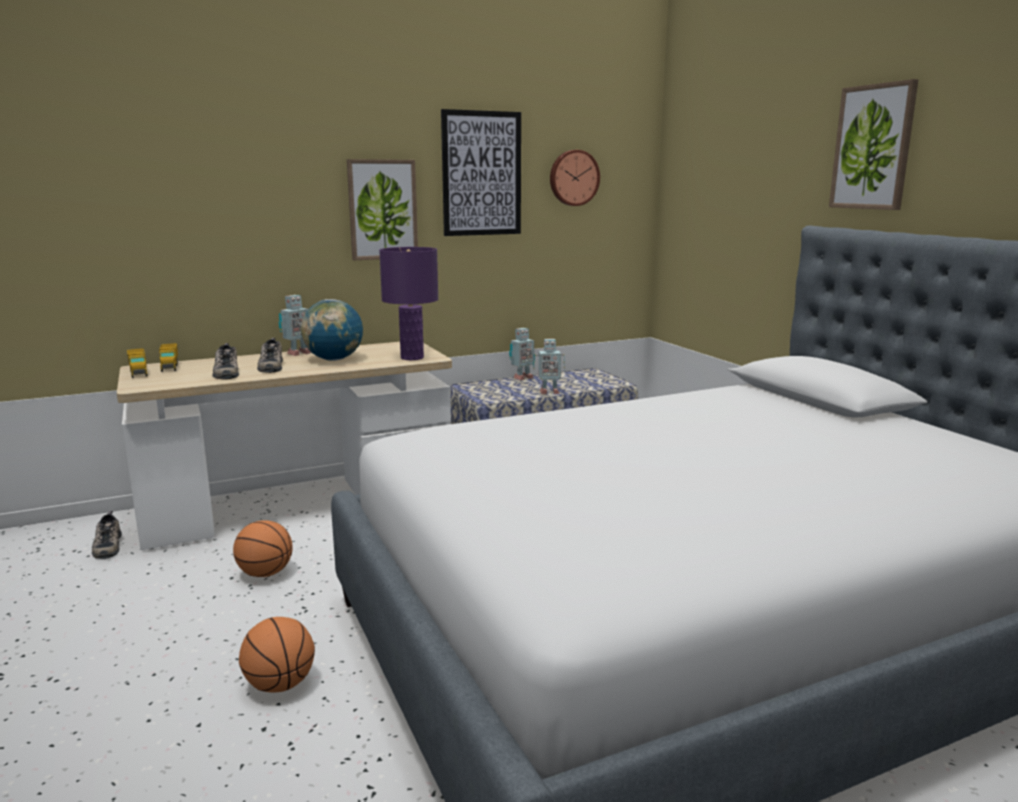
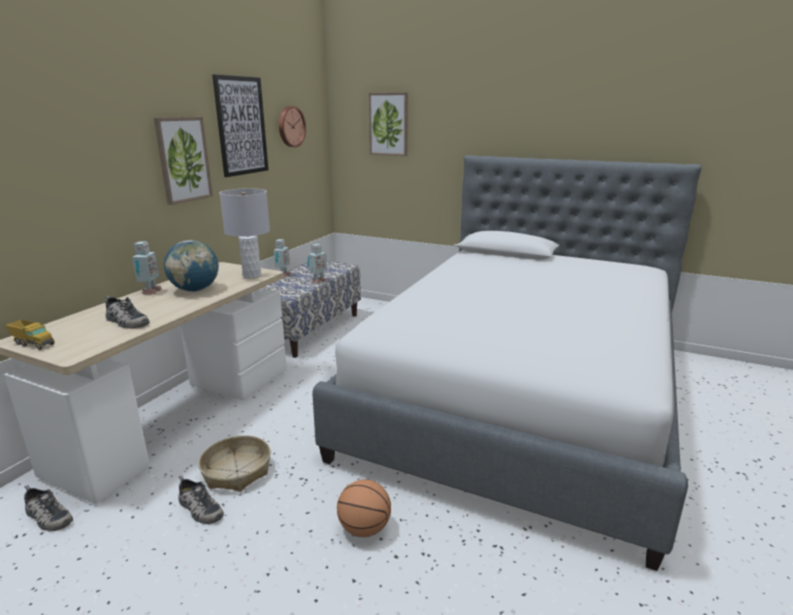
camera: 40 degrees left, 5 degrees up
toy truck [159,343,178,372] -> none
basketball [233,520,293,577] -> basket [198,435,271,492]
shoe [257,338,283,373] -> shoe moved to [178,475,224,524]
purple table lamp [379,247,438,360] -> grey table lamp [219,188,270,279]
picture [829,79,918,210] -> picture moved to [368,92,408,156]

